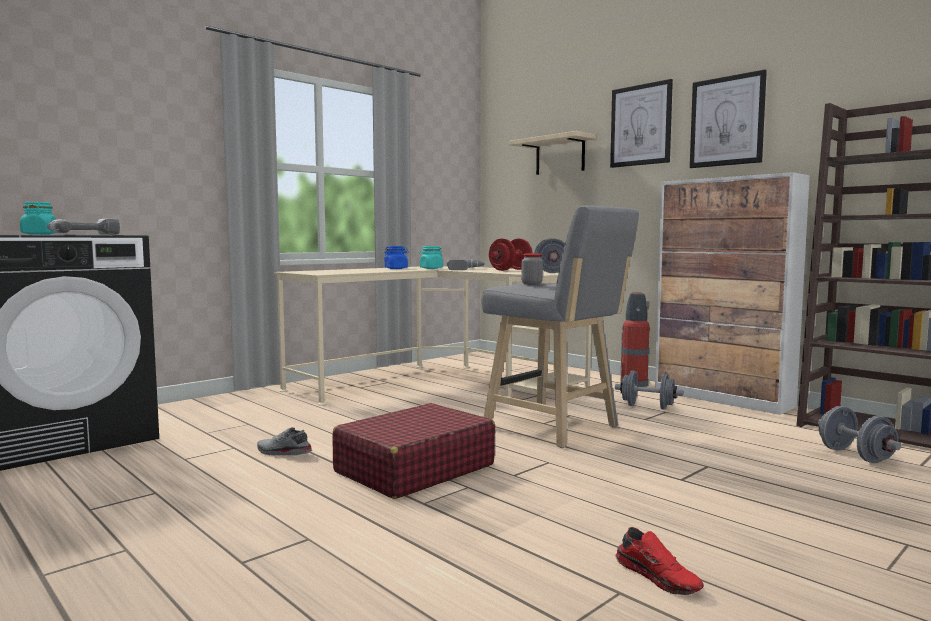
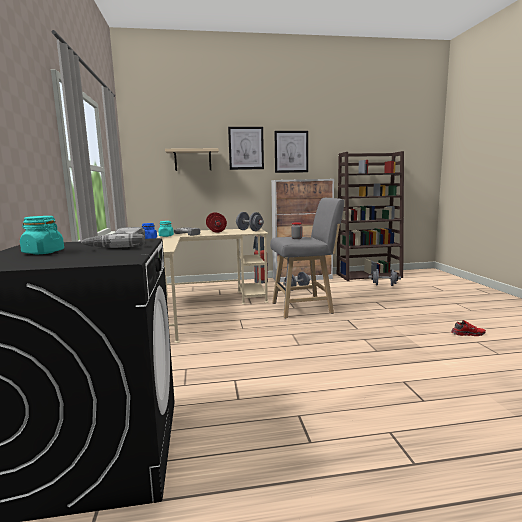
camera: 55 degrees left, 5 degrees up
grey shoe [257,427,312,455] -> none
red suitcase [332,403,495,499] -> none

